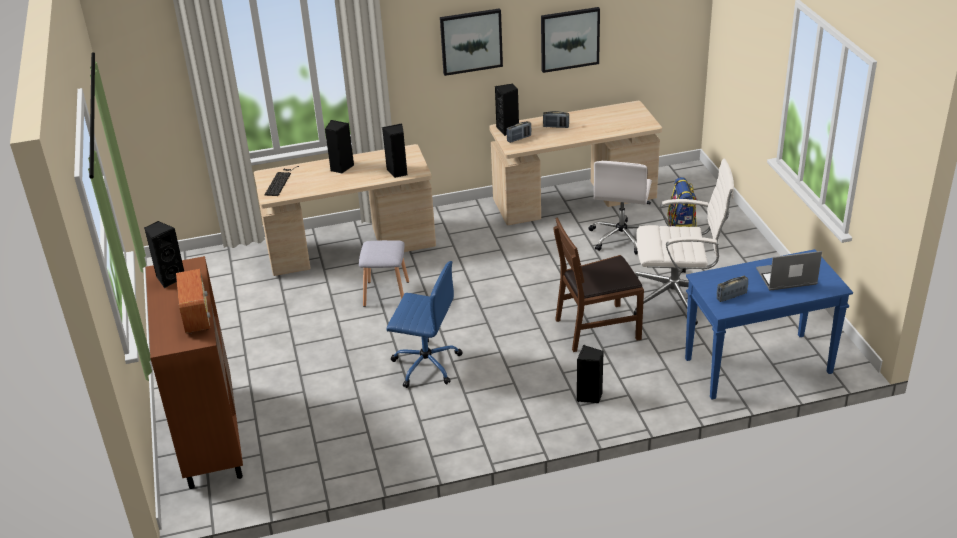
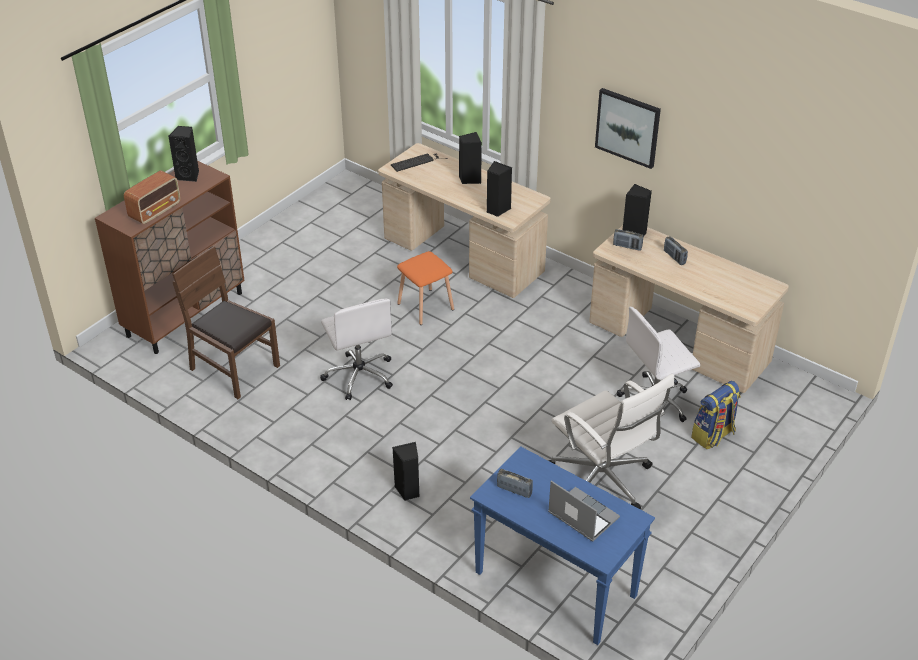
camera: 50 degrees right, 5 degrees up
grey stool [359,240,409,307] -> orange stool [397,251,454,325]
blue office chair [386,261,462,388] -> white office chair [320,299,393,400]
picture [541,7,600,73] -> none
brown chair [554,218,644,352] -> brown chair moved to [172,246,280,399]

